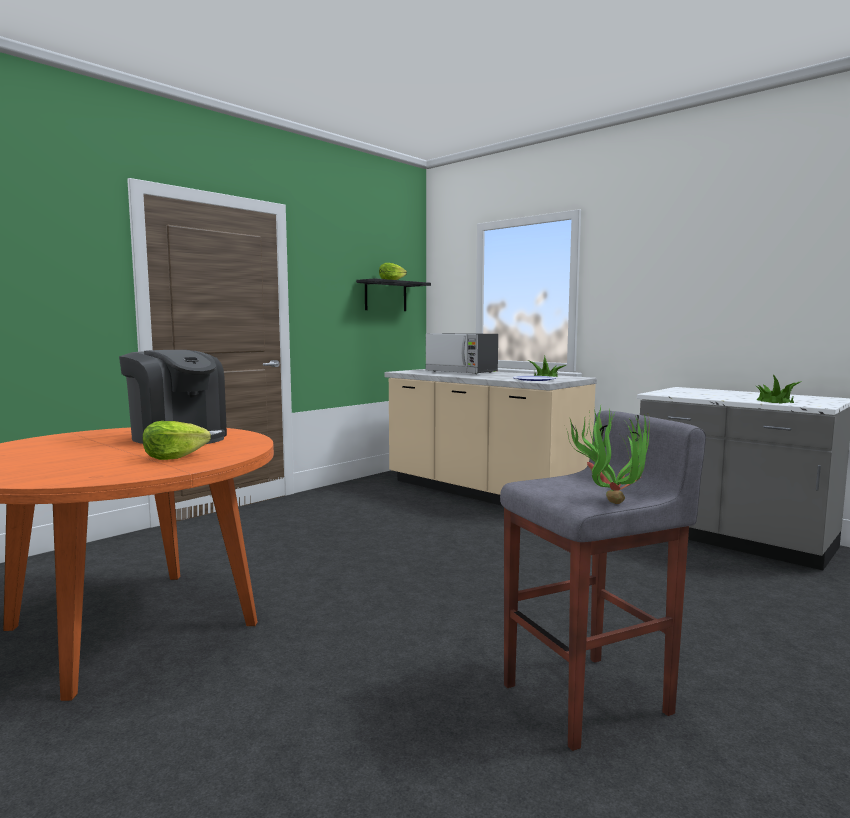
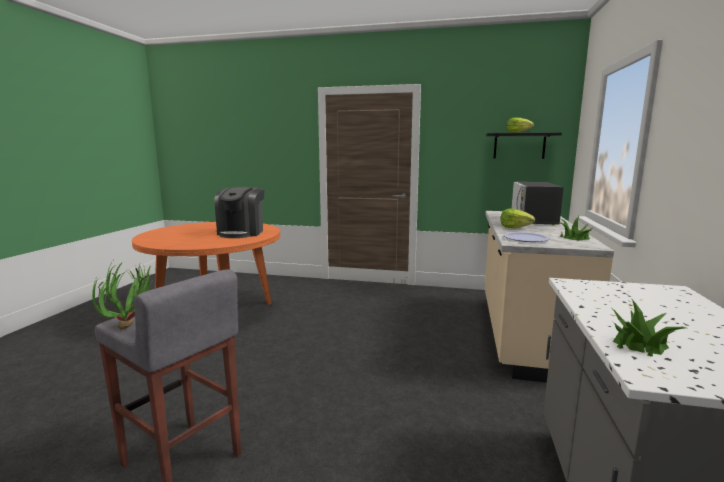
camera: 60 degrees right, 5 degrees up
lettuce [142,421,211,460] -> lettuce moved to [500,209,535,229]

